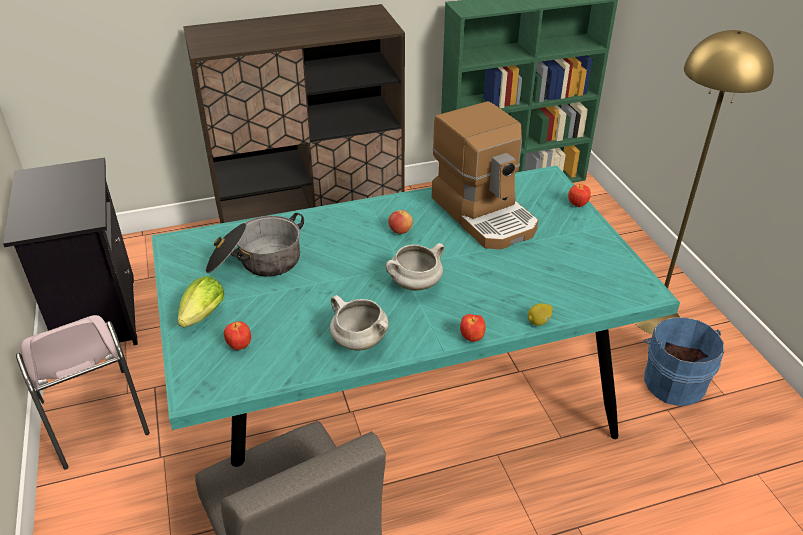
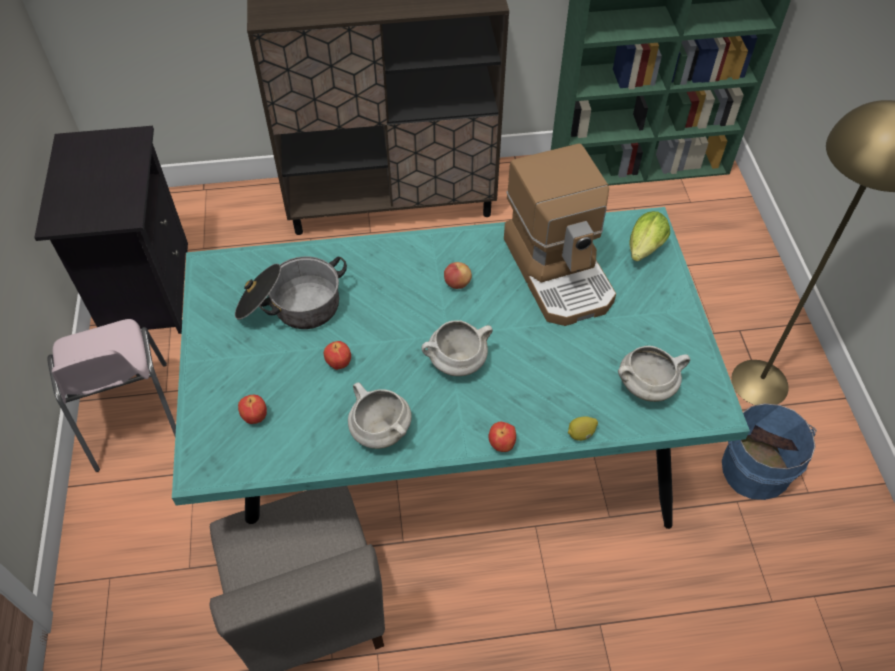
camera: 10 degrees right, 15 degrees up
lettuce [178,276,224,328] -> lettuce moved to [629,211,670,261]
apple [568,184,591,207] -> apple moved to [324,341,351,370]
none -> white cooking pot [618,346,690,402]

